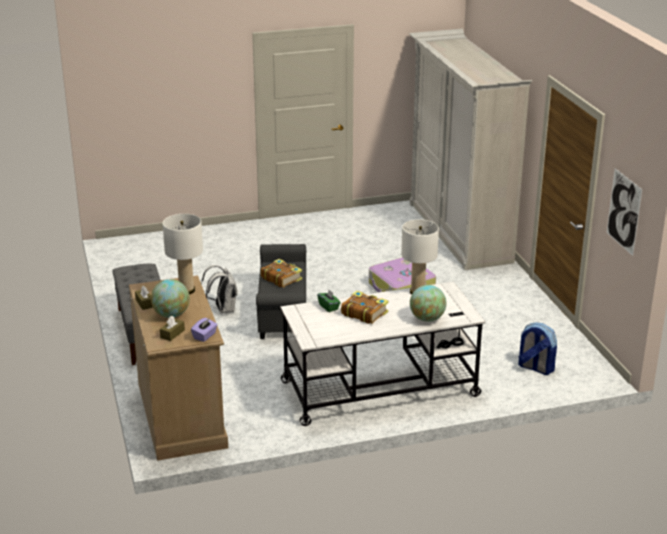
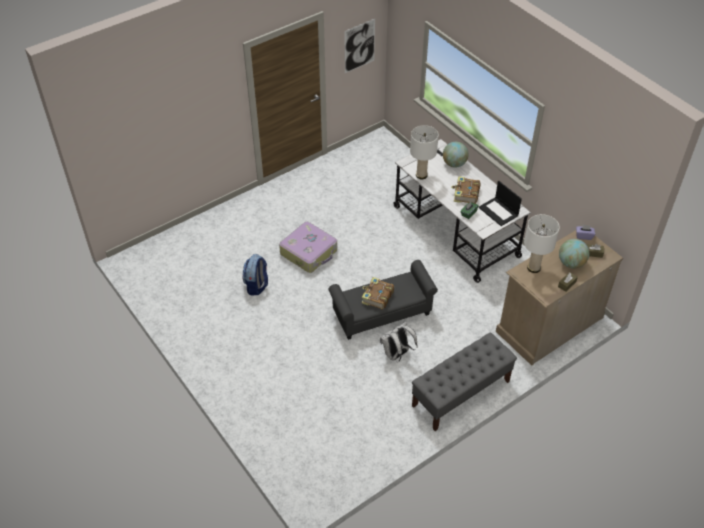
camera: 110 degrees left, 20 degrees up
white wardrobe [409,29,533,270] -> none
backpack [518,322,557,375] -> backpack moved to [242,254,268,295]
none -> laptop [478,181,522,226]

